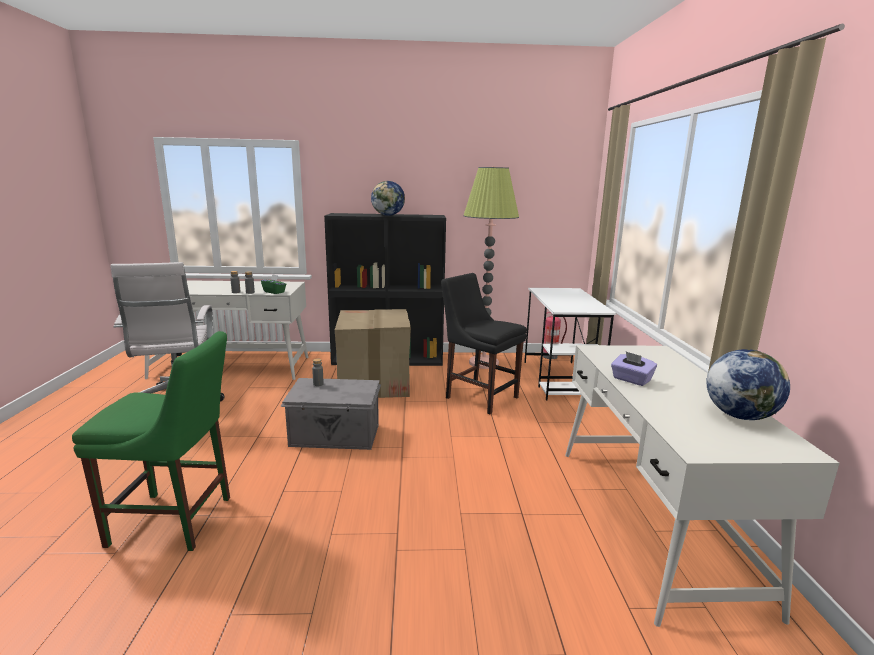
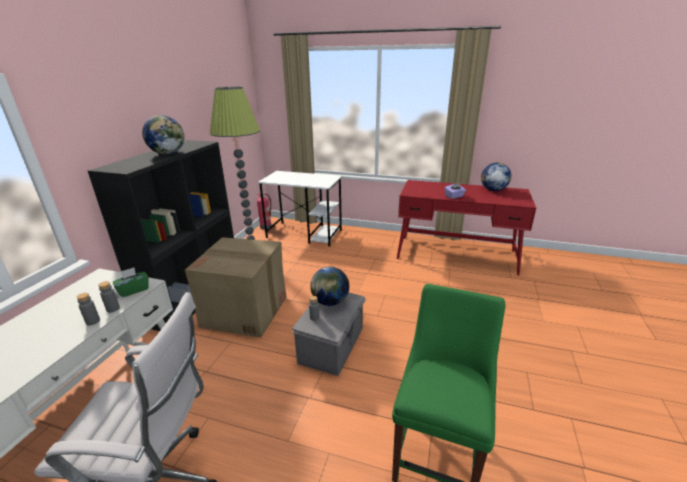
camera: 70 degrees left, 10 degrees up
black chair [441,273,527,414] -> none
white desk [565,345,839,627] -> red desk [397,180,536,275]
none -> globe [310,267,349,306]

